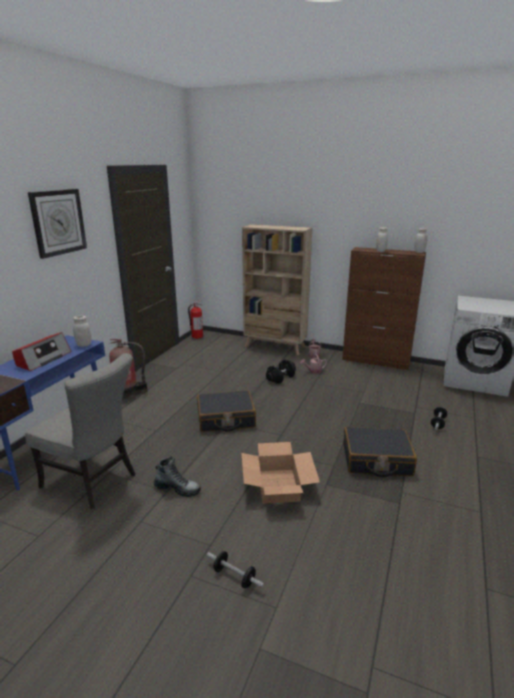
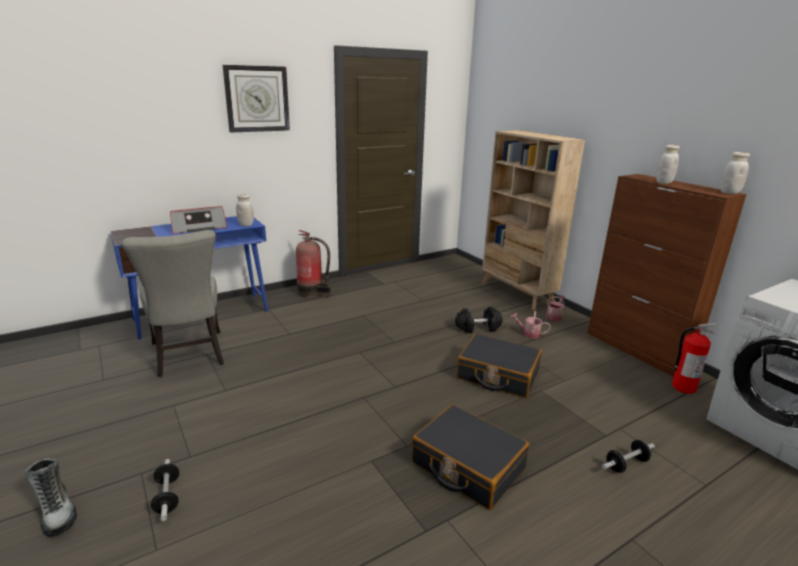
camera: 35 degrees right, 0 degrees up
boot [154,456,201,497] -> boot moved to [24,458,77,537]
fire extinguisher [188,300,203,339] -> fire extinguisher moved to [672,323,717,394]
black suitcase [197,390,256,432] -> black suitcase moved to [457,333,542,398]
cardboard box [241,442,320,504] -> none

